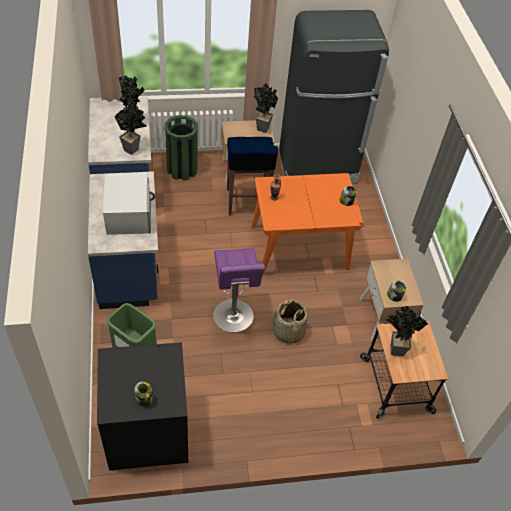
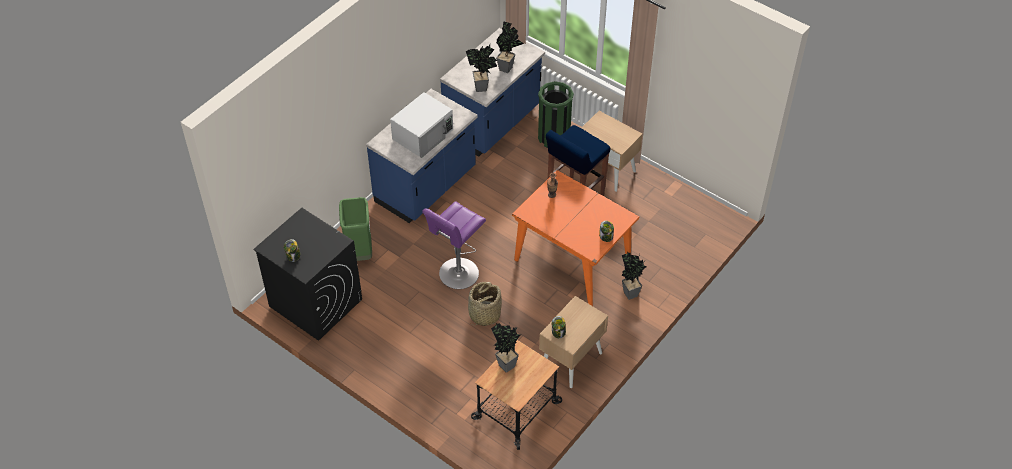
camera: 50 degrees right, 0 degrees up
potted plant [254,83,278,133] -> potted plant moved to [622,252,647,300]
black fridge [279,10,389,183] -> none

